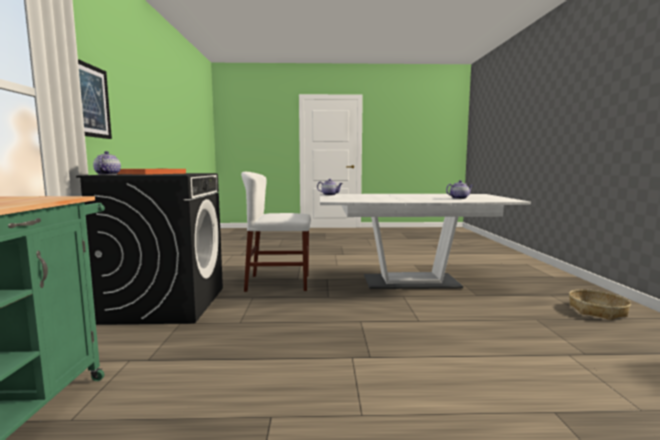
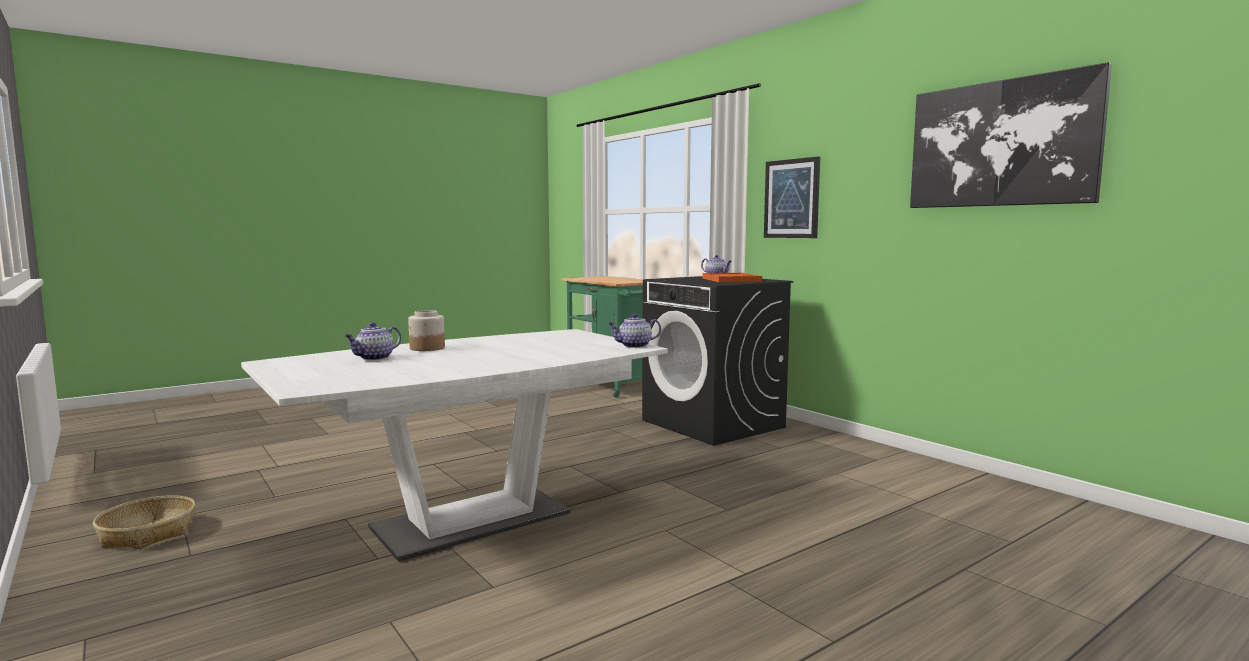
camera: 145 degrees right, 0 degrees up
white chair [241,172,311,292] -> none
none -> jar [408,310,445,351]
none -> picture [910,62,1112,208]

